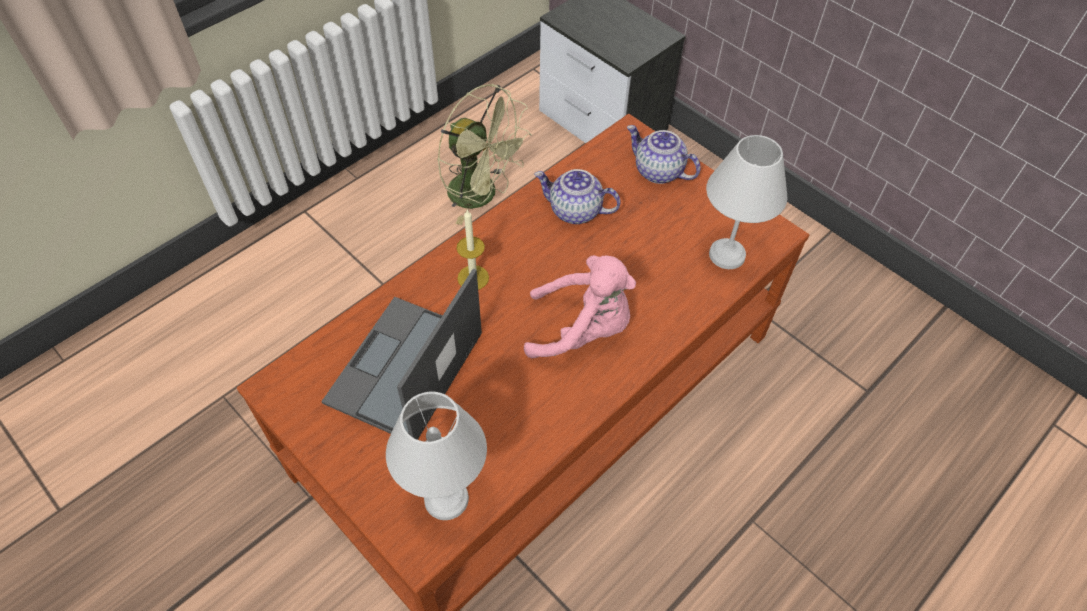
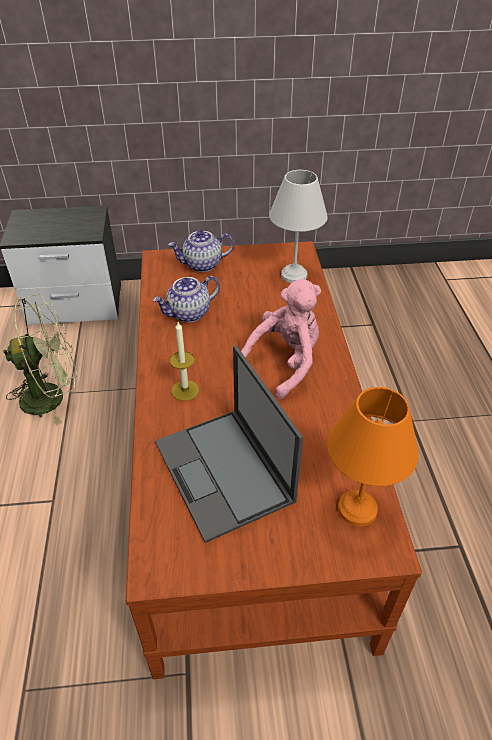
camera: 50 degrees left, 10 degrees down
white table lamp [386,392,487,520] -> orange table lamp [327,387,418,526]

